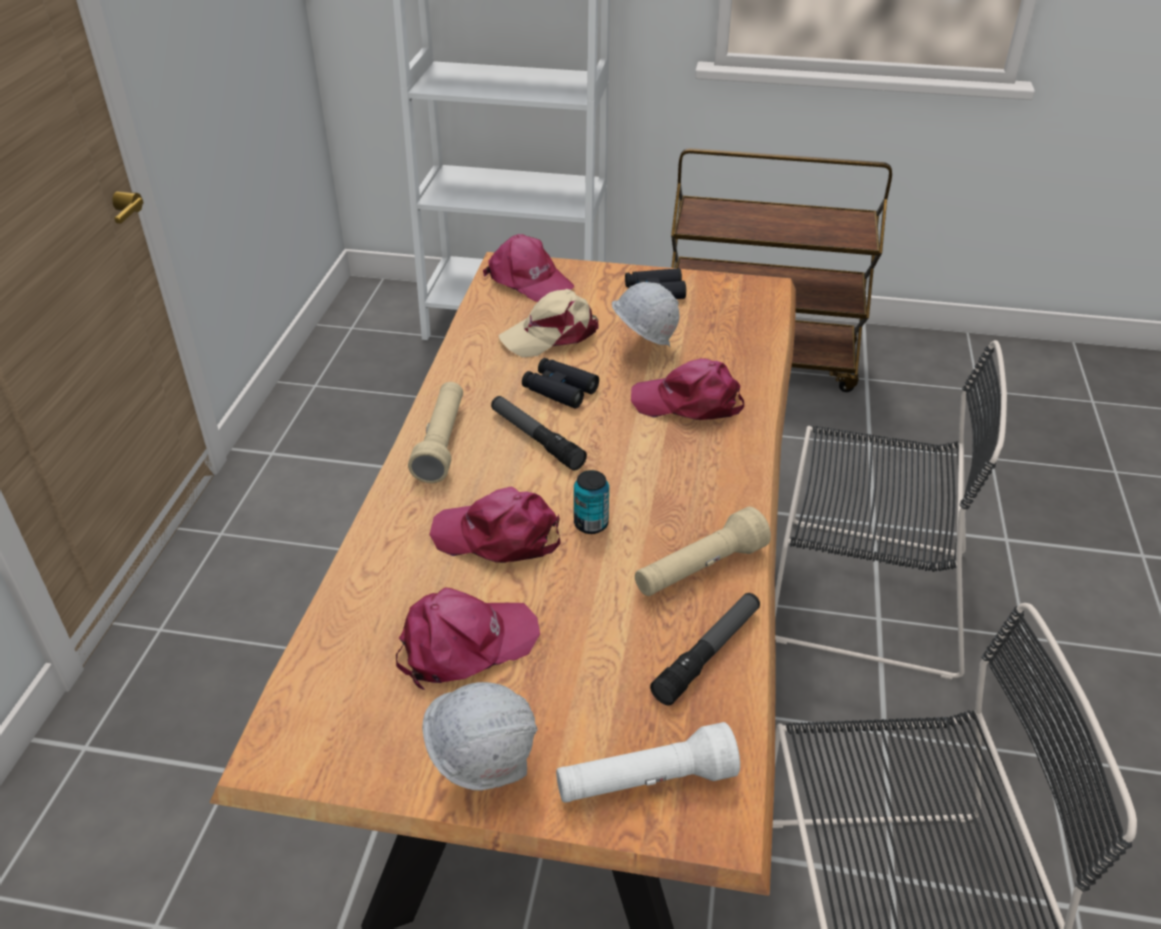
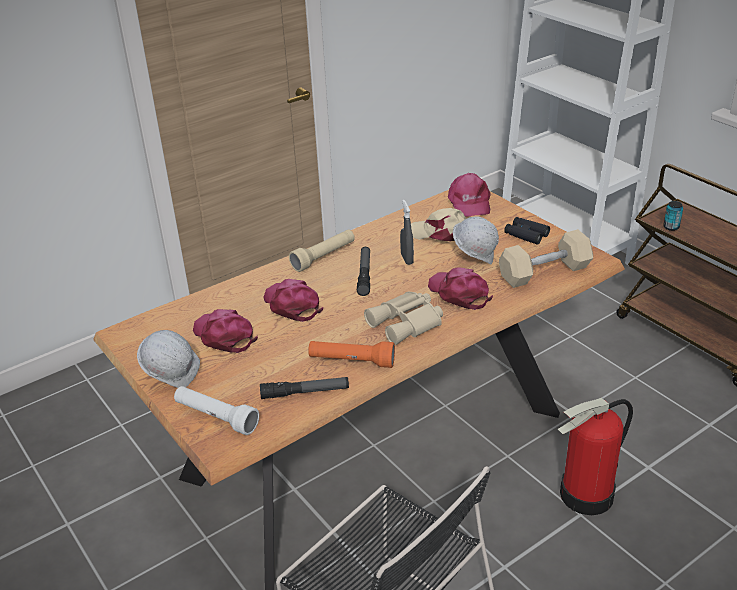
camera: 45 degrees right, 5 degrees down
pink cap [396,587,540,691] -> pink cap turned 150 degrees counterclockwise [193,309,258,353]
black binoculars [522,358,599,408] -> grey spray bottle [400,200,414,265]
can [574,470,609,534] -> can moved to [663,201,683,231]
beige flashlight [635,507,771,596] -> orange flashlight [308,341,395,368]
black chair [775,340,1007,679] -> fire extinguisher [557,398,633,515]
none -> beige binoculars [364,292,443,345]
none -> beige dumbbell [499,229,593,288]

